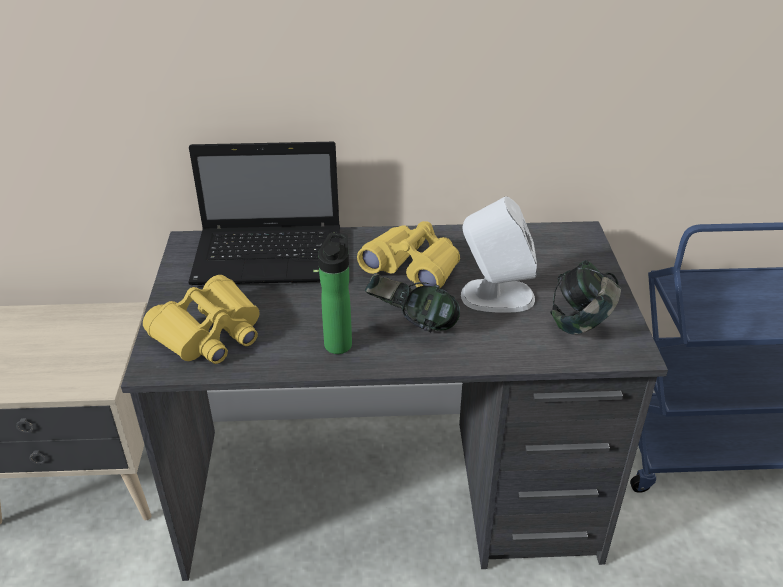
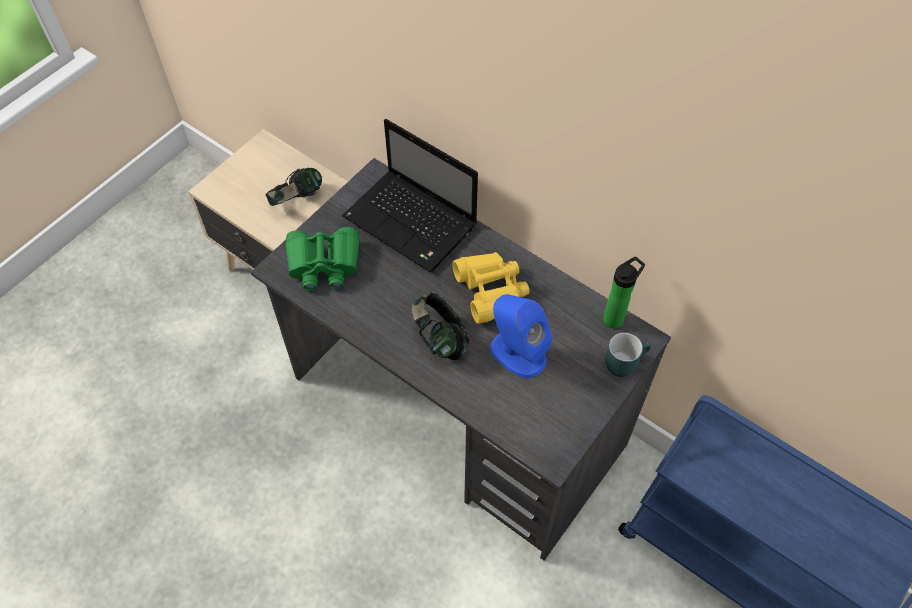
camera: 40 degrees right, 20 degrees up
yellow binoculars [143,275,260,364] -> green binoculars [285,227,360,291]
bottle [318,233,352,354] -> bottle moved to [603,256,645,328]
white speaker [461,196,537,313] -> blue speaker [490,294,552,378]
headphones [550,260,621,334] -> headphones moved to [265,168,322,206]
none -> turquoise mug [605,332,651,377]

